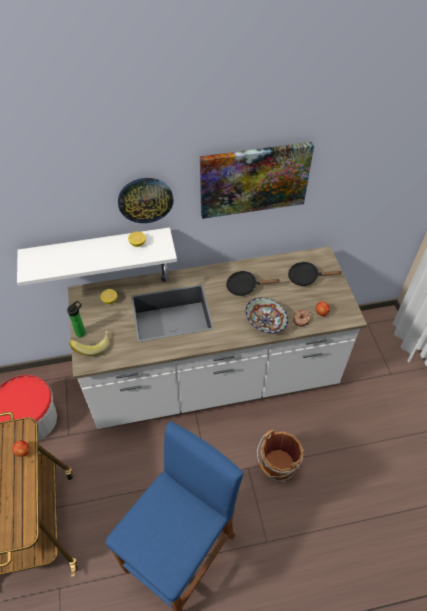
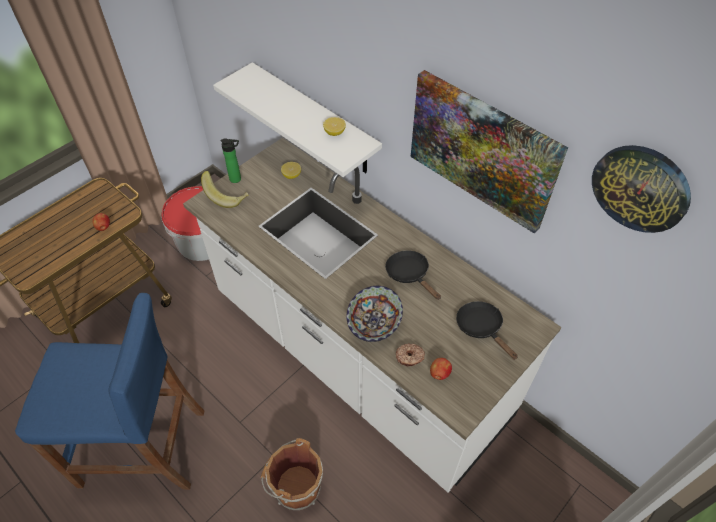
camera: 55 degrees right, 0 degrees up
wall clock [118,178,173,223] -> wall clock moved to [592,145,691,233]

